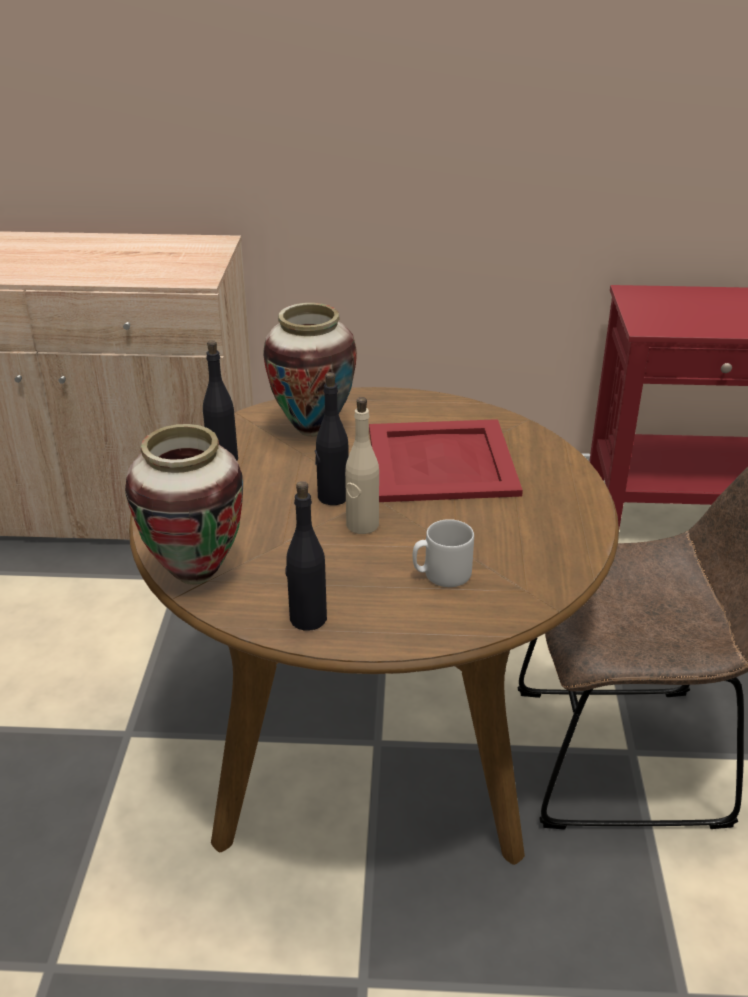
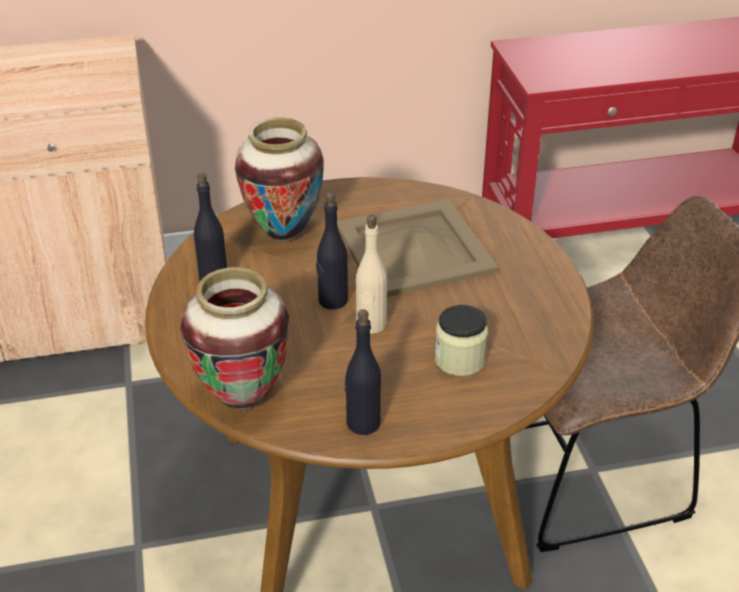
camera: 15 degrees left, 5 degrees up
red tray [369,419,523,502] -> beige tray [337,199,498,297]
grey mug [413,519,474,587] -> jar [435,305,488,376]

